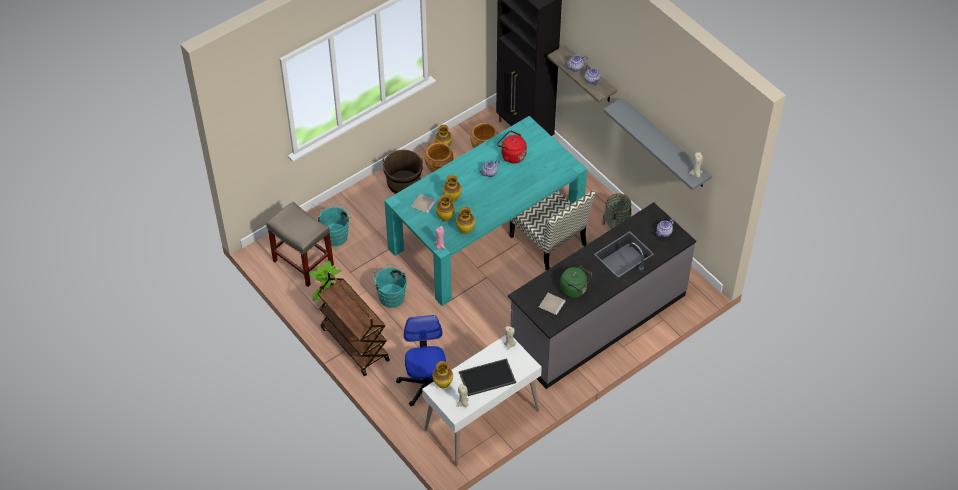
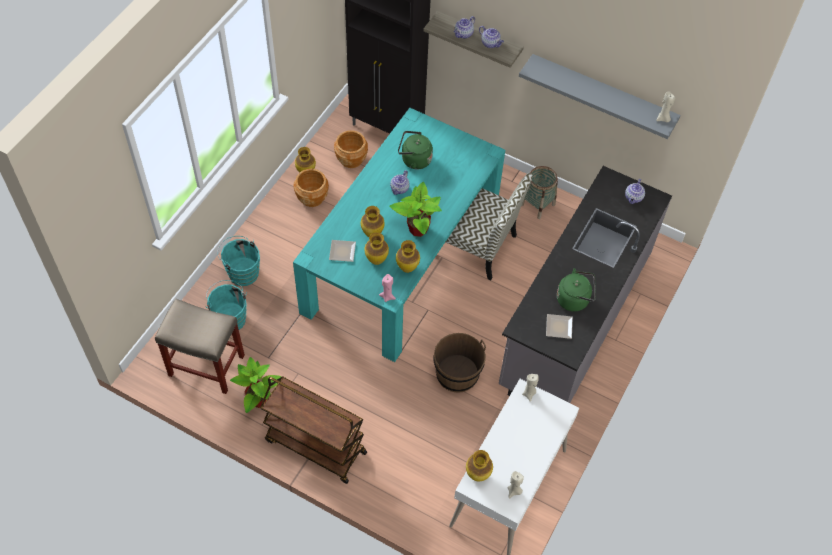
camera: 25 degrees left, 5 degrees up
turquoise bucket [373,264,407,308] -> turquoise bucket moved to [217,236,260,286]
brown bucket [382,150,423,194] -> brown bucket moved to [433,333,486,393]
office chair [396,315,446,407] -> none
tray [459,358,516,396] -> none
red kettle [497,130,527,163] -> green kettle [398,131,433,169]
none -> potted plant [389,182,442,237]

